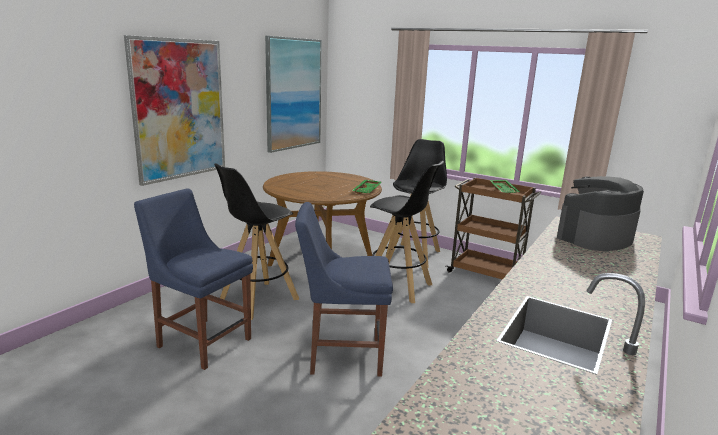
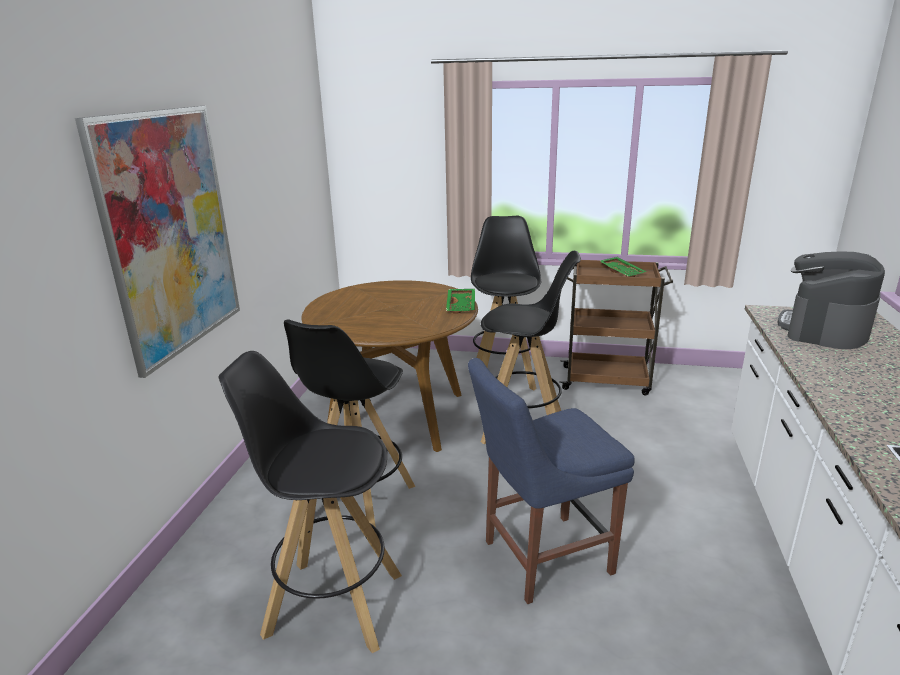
camera: 20 degrees left, 5 degrees up
blue chair [134,188,253,370] -> black stool [219,351,402,653]
picture [265,36,322,153] -> none

